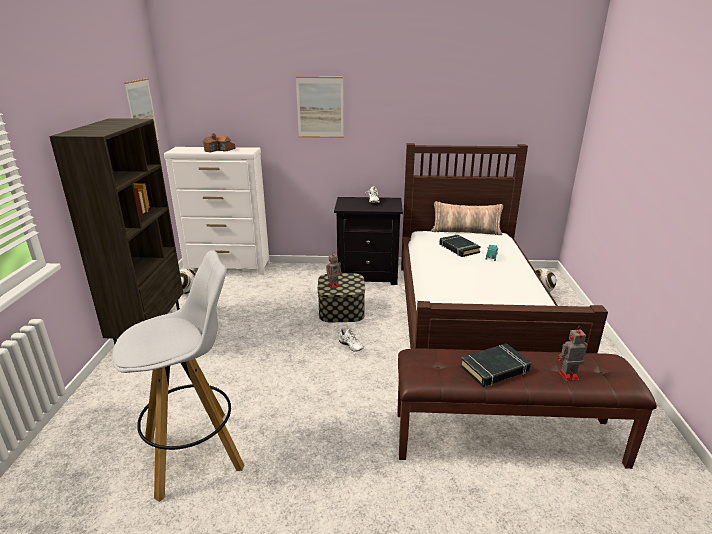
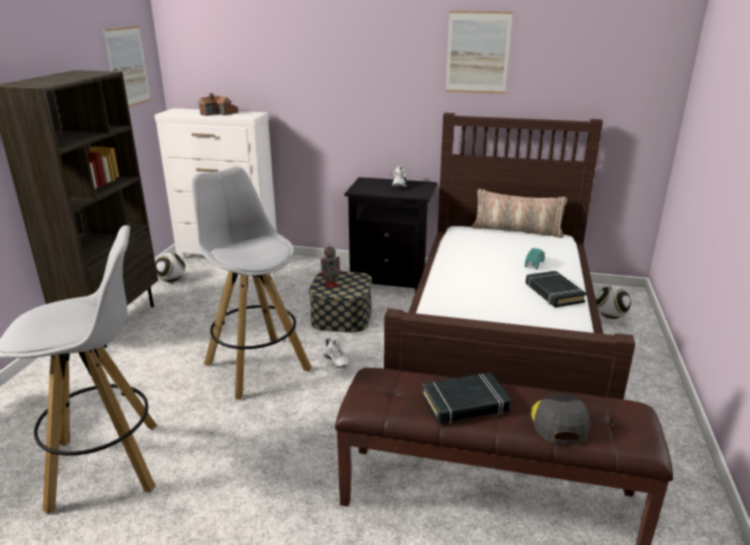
camera: 10 degrees right, 0 degrees up
picture [296,77,344,138] -> picture moved to [446,11,513,94]
black book [439,234,481,257] -> black book moved to [525,270,587,307]
toy robot [557,326,588,381] -> grey cap [531,393,590,444]
none -> white stool [191,167,312,399]

